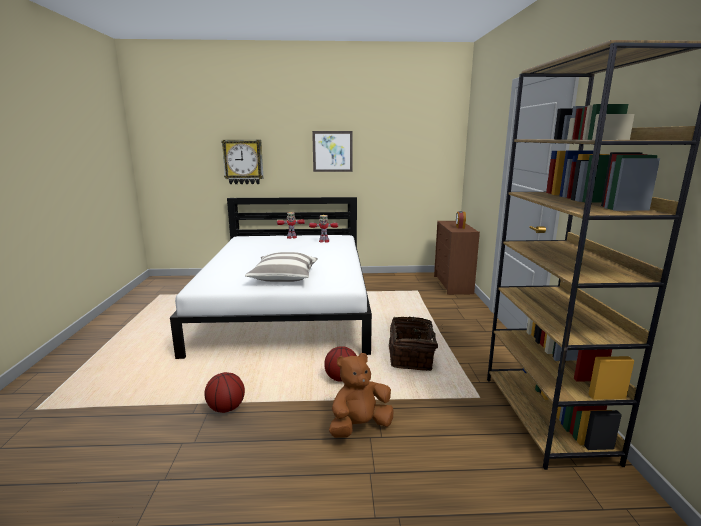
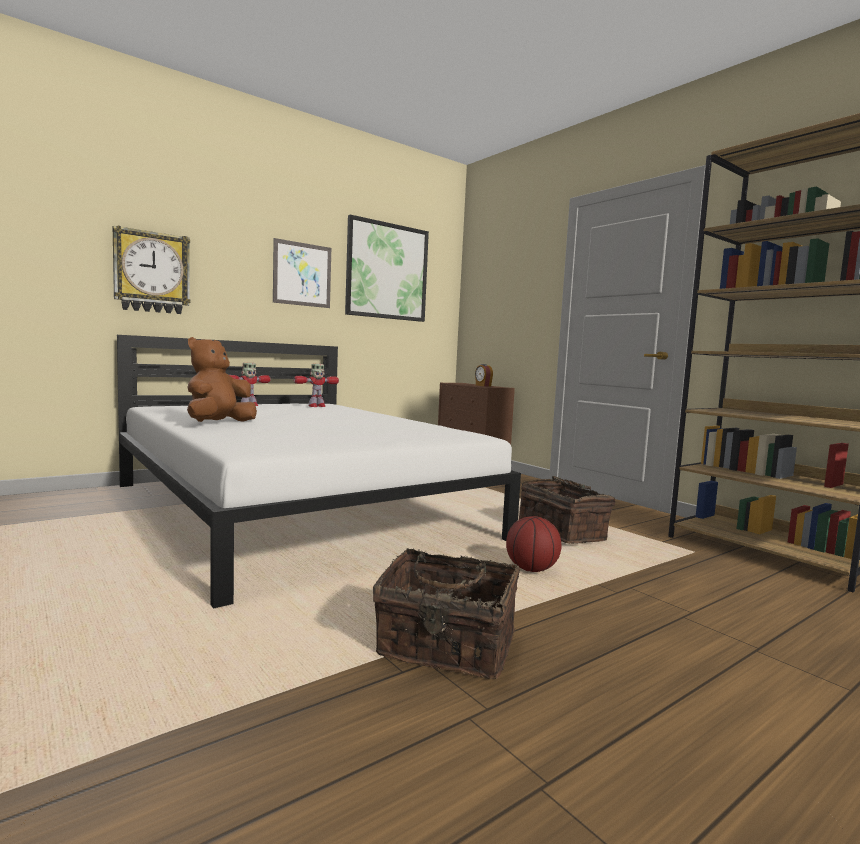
camera: 35 degrees left, 10 degrees down
basketball [204,372,245,413] -> basket [373,548,520,679]
pillow [245,252,318,282] -> none
brown plush toy [329,353,394,438] -> brown plush toy moved to [187,337,257,422]
none -> picture [345,215,429,322]

